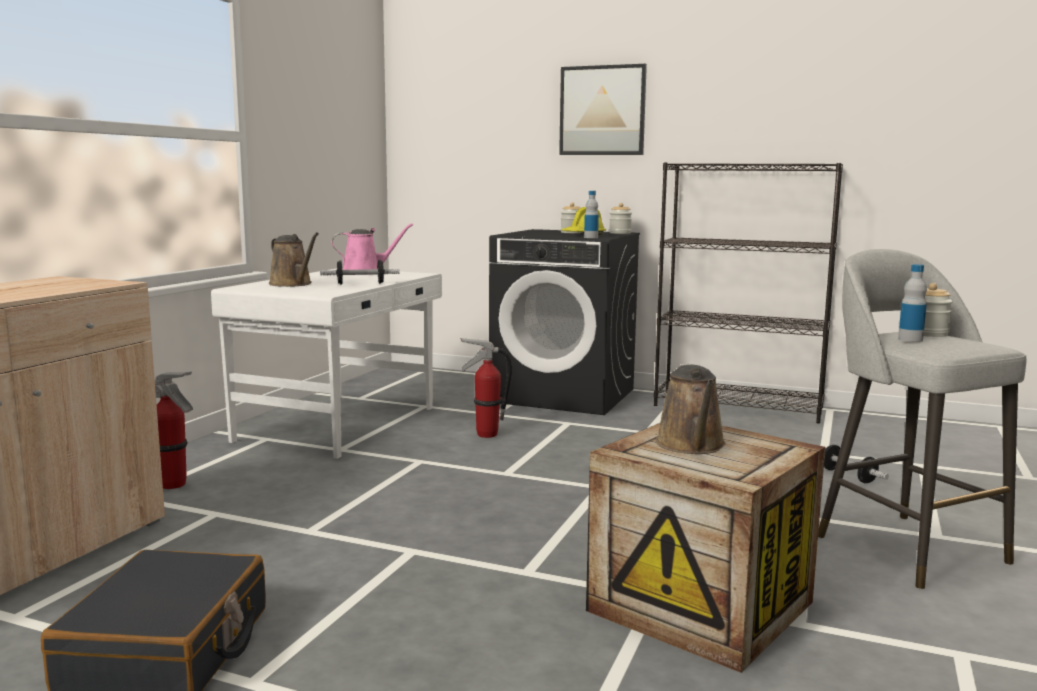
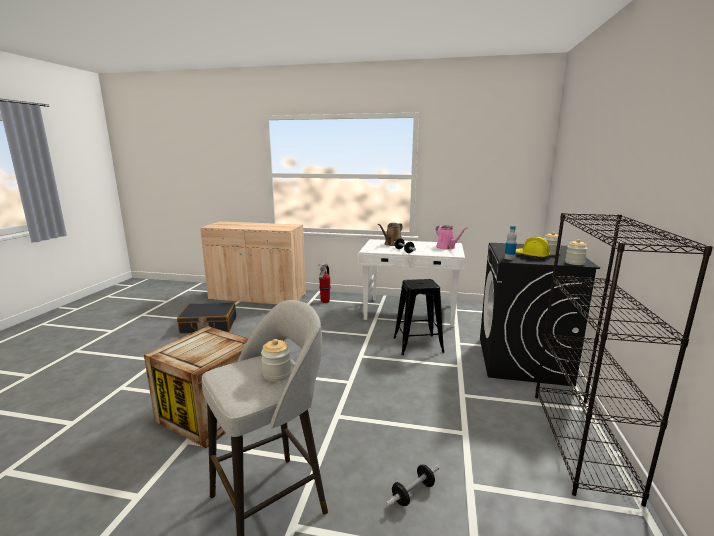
camera: 80 degrees right, 5 degrees up
fire extinguisher [460,338,512,438] -> black stool [394,279,444,355]
picture [559,64,647,155] -> none
brown watering can [656,364,726,454] -> none
bottle [898,264,927,342] -> none

